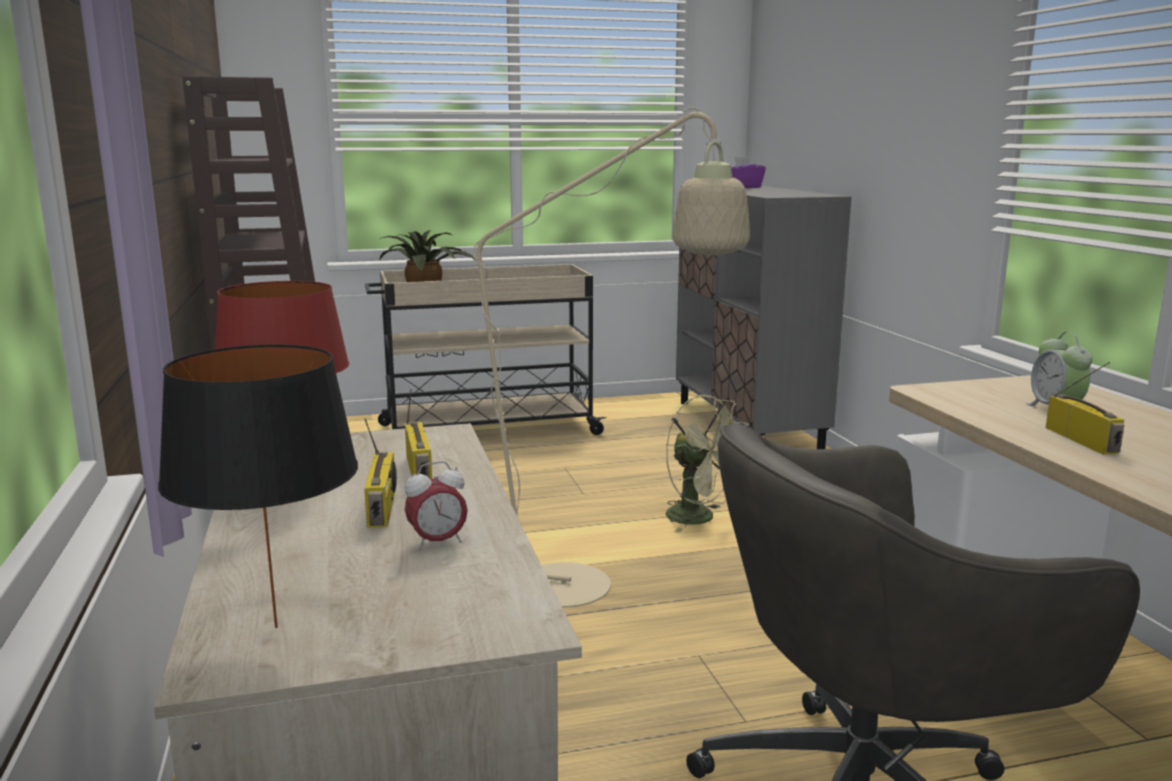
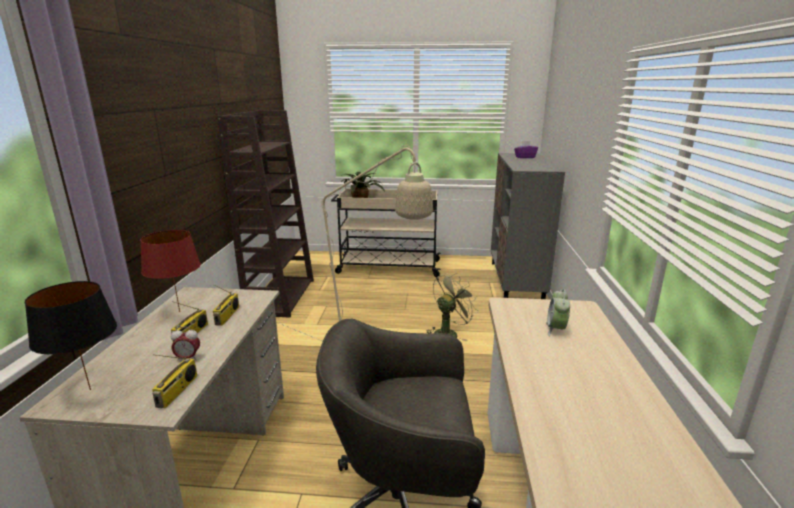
camera: 20 degrees right, 5 degrees up
green fan [666,395,749,533] -> green fan turned 105 degrees counterclockwise [426,273,478,341]
radio [1046,362,1124,455] -> radio moved to [152,354,197,408]

